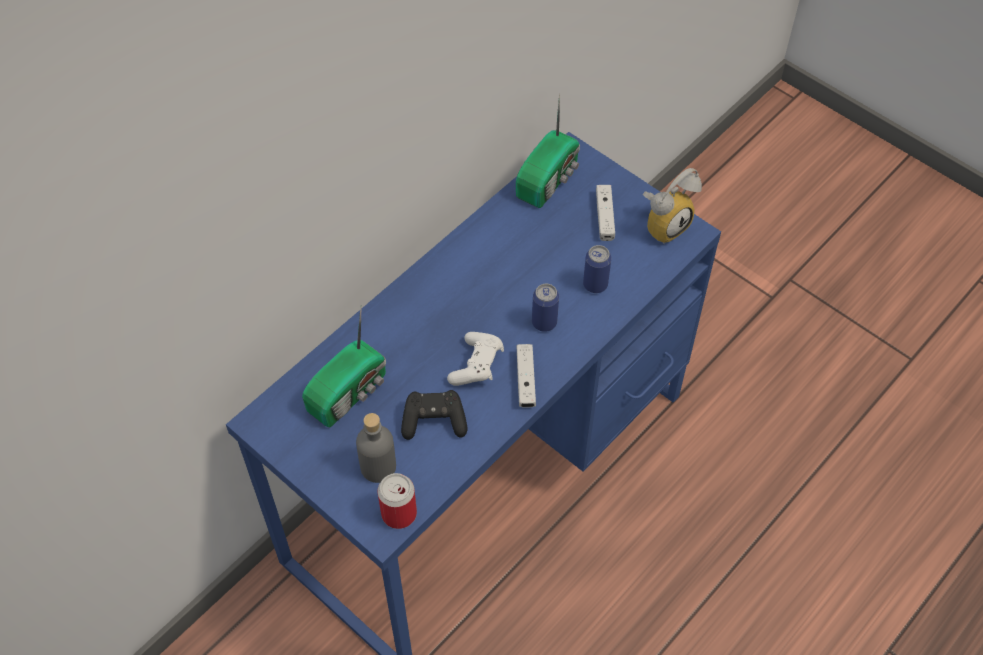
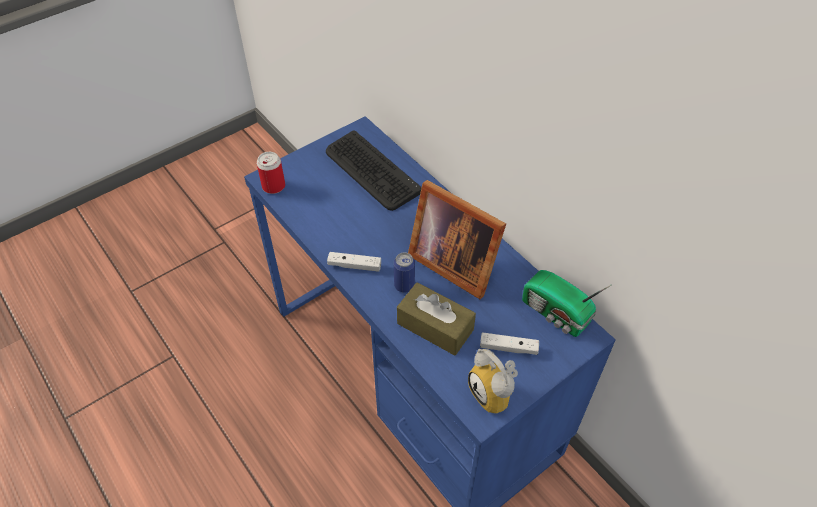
camera: 100 degrees right, 5 degrees down
radio [302,307,386,427] -> keyboard [326,130,421,211]
grey bottle [356,413,396,483] -> none
black game controller [401,390,468,440] -> none
white game controller [447,332,504,386] -> none
can [583,245,611,293] -> brown tissue box [397,282,476,356]
none -> picture frame [408,180,506,299]

